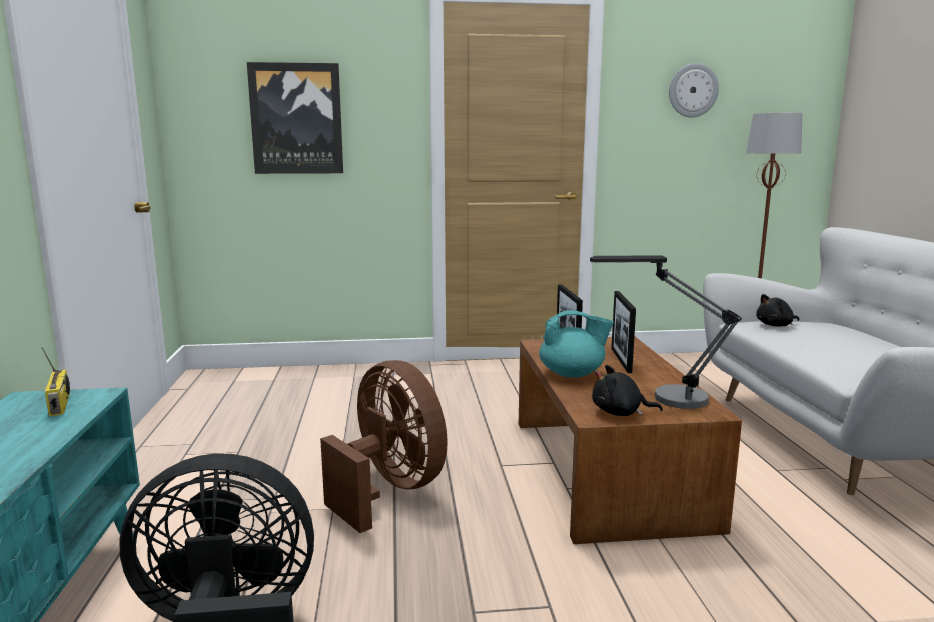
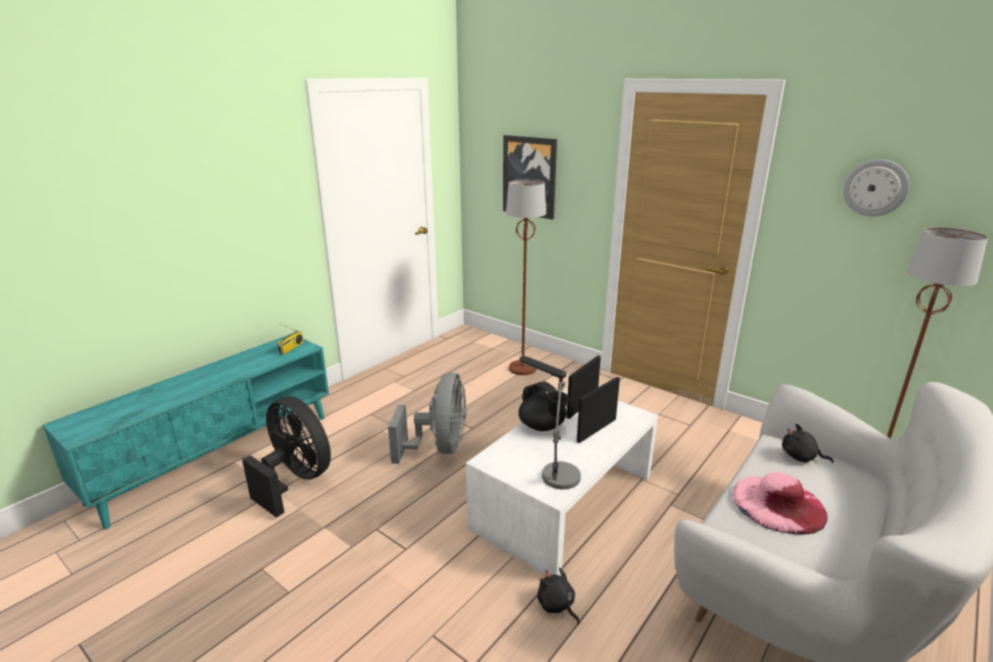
camera: 45 degrees right, 10 degrees up
brown fan [320,360,448,533] -> grey fan [388,372,467,464]
brown coffee table [519,336,742,544] -> white coffee table [466,390,658,576]
turquoise teapot [539,310,614,377] -> black teapot [518,381,569,431]
black plush toy [592,365,663,416] -> black plush toy moved to [537,568,580,624]
none -> brown floor lamp [506,180,546,375]
none -> pink hat [733,472,828,535]

